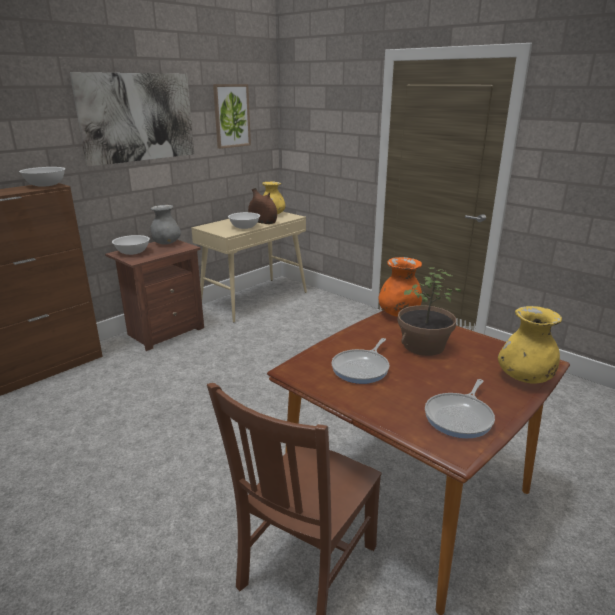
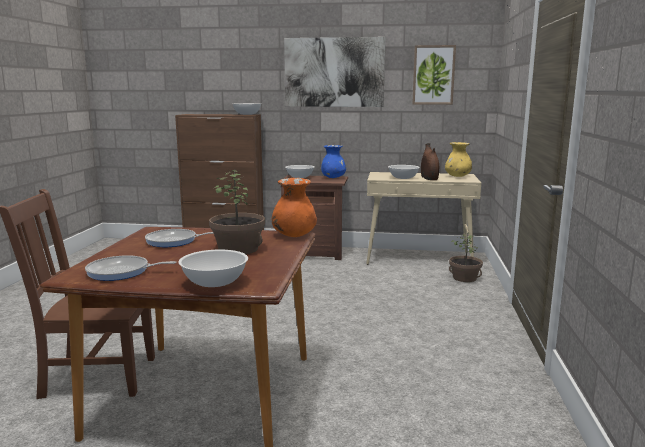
camera: 55 degrees right, 10 degrees down
grey vase [151,205,181,245] -> blue vase [321,145,346,178]
yellow vase [498,306,562,384] -> white bowl [178,250,248,287]
none -> potted plant [449,232,483,282]

